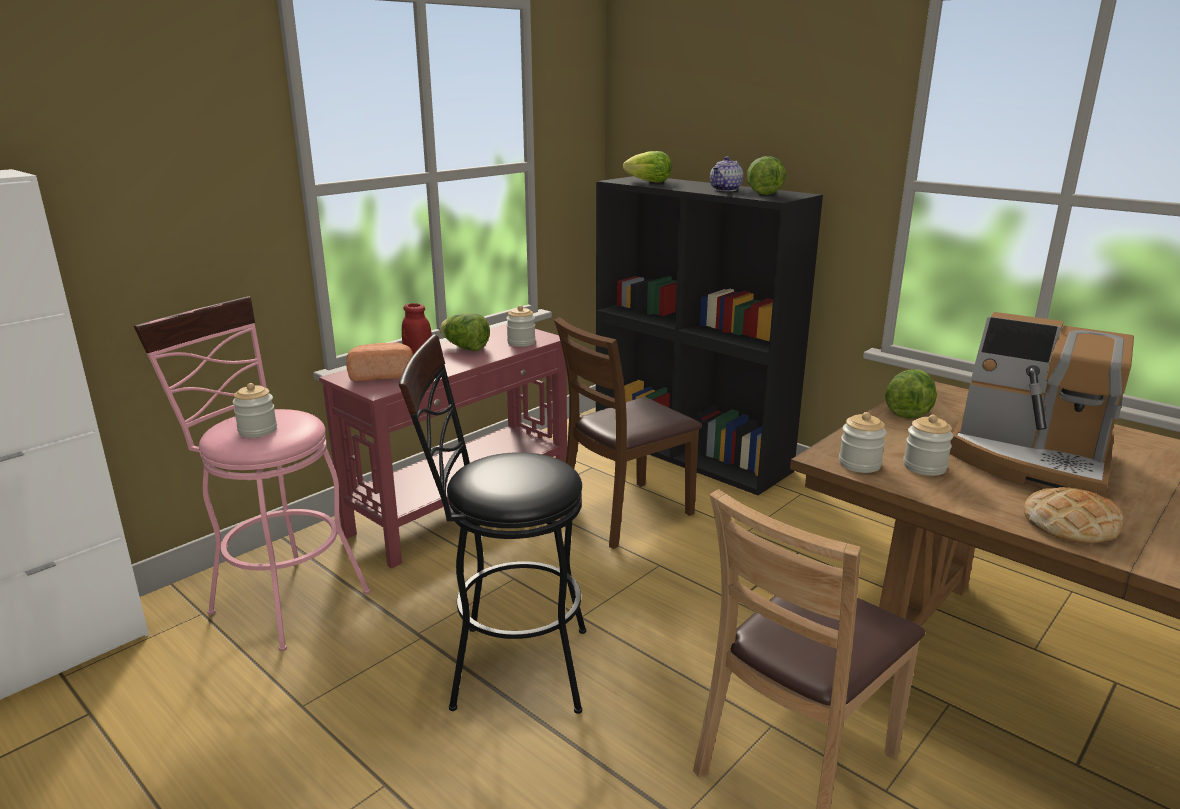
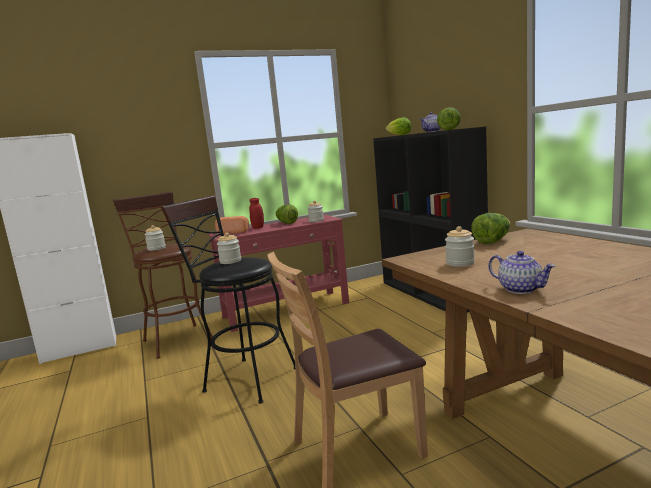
camera: 25 degrees right, 10 degrees down
pink stool [134,296,370,651] -> brown stool [113,192,212,359]
brown chair [554,317,702,549] -> none
jar [839,412,887,473] -> jar moved to [217,233,241,264]
coffee machine [950,312,1134,497] -> none
bread [1024,487,1123,544] -> teapot [488,251,555,294]

